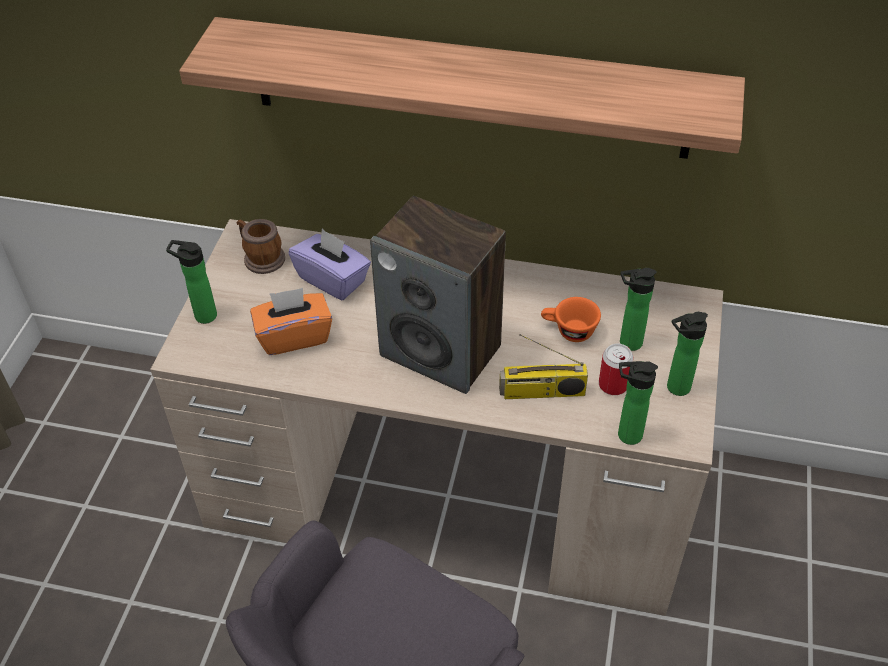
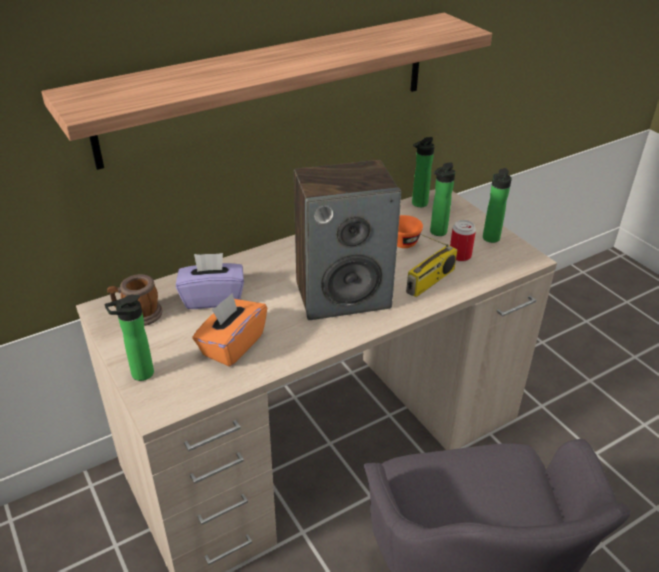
camera: 45 degrees left, 10 degrees down
bottle [618,361,658,445] -> bottle moved to [412,137,435,207]

